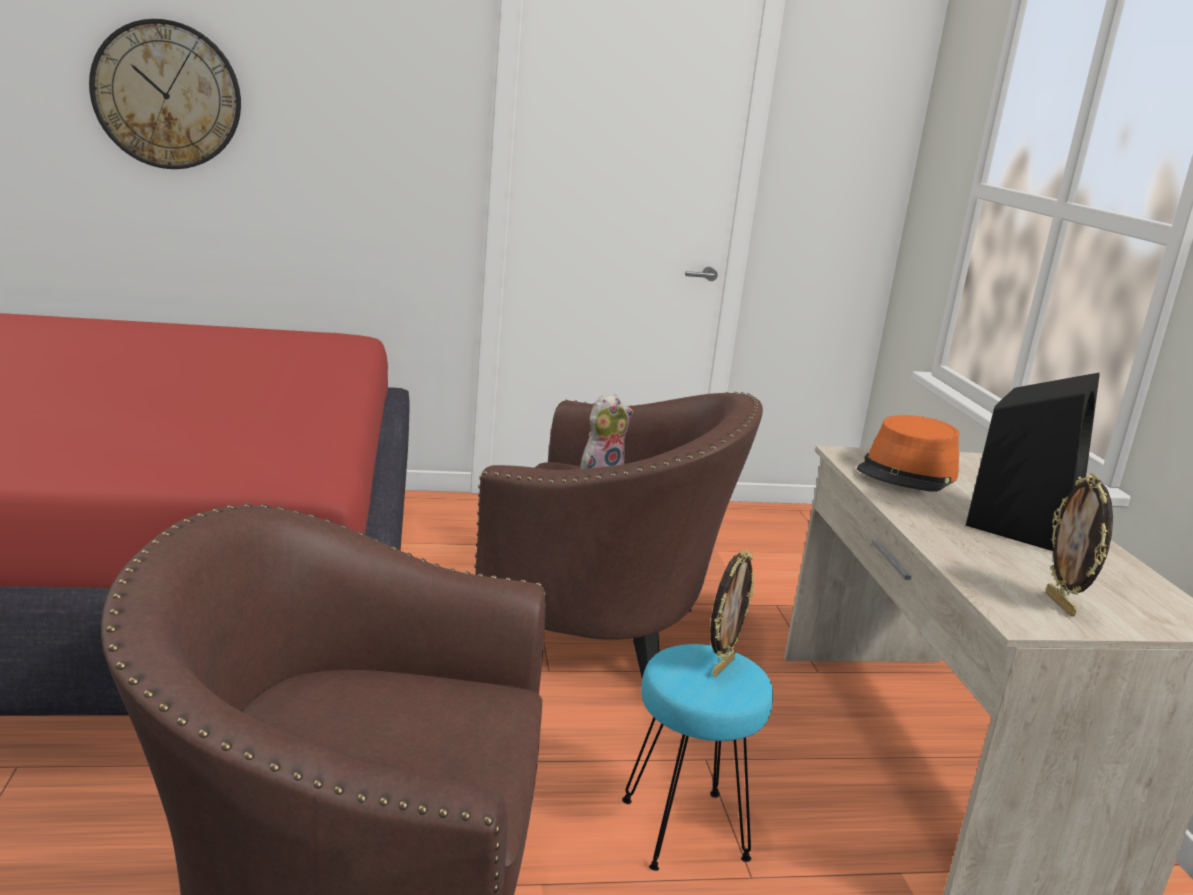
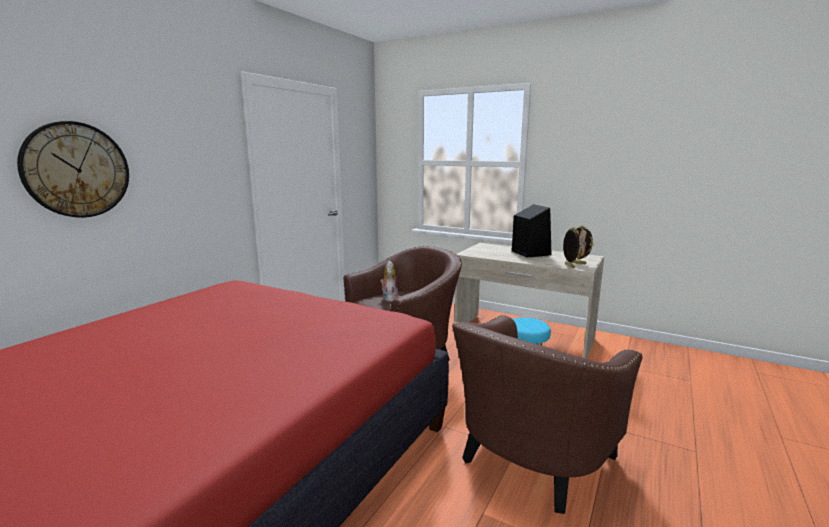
camera: 50 degrees left, 5 degrees down
picture frame [710,550,754,677] -> picture frame moved to [563,227,582,268]
orange hat [857,415,959,492] -> none

